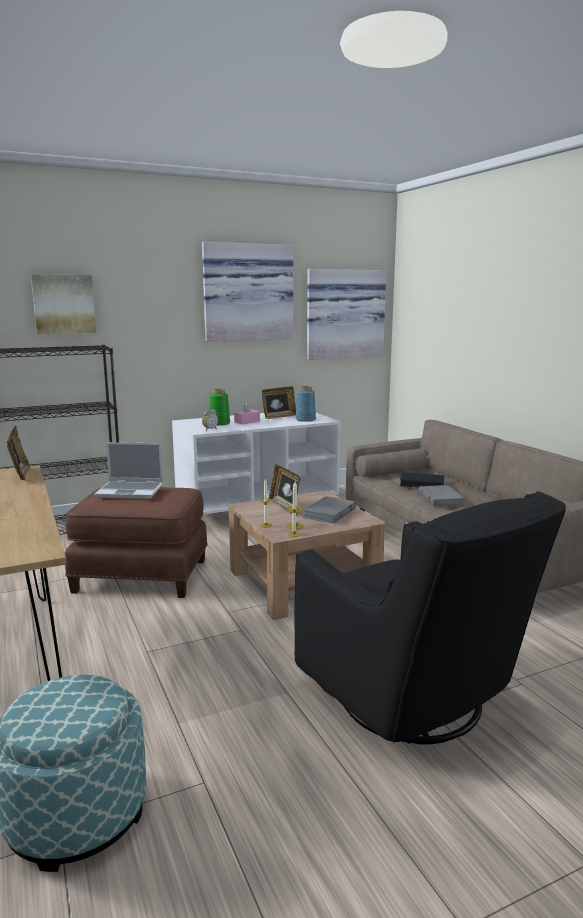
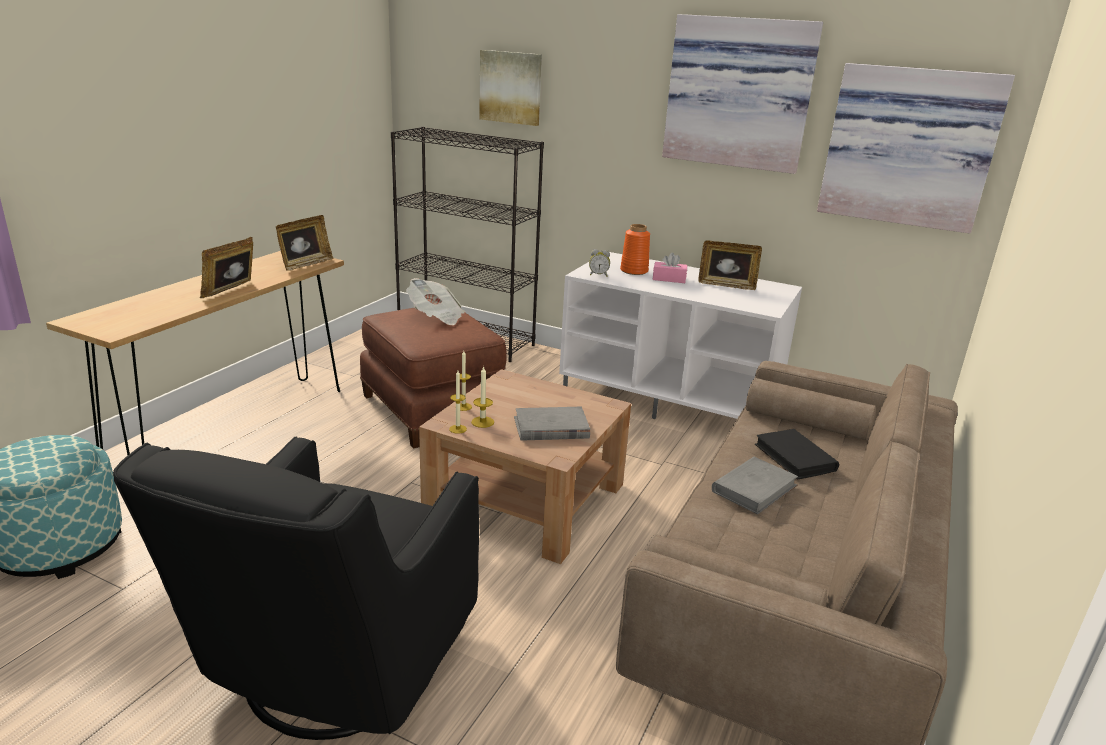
camera: 50 degrees right, 10 degrees up
laptop [94,442,163,499] -> newspaper [406,278,465,325]
green vase [209,389,230,426] -> orange vase [620,224,650,275]
picture frame [269,464,300,514] -> picture frame moved to [200,237,253,299]
blue vase [296,386,316,422] -> none

